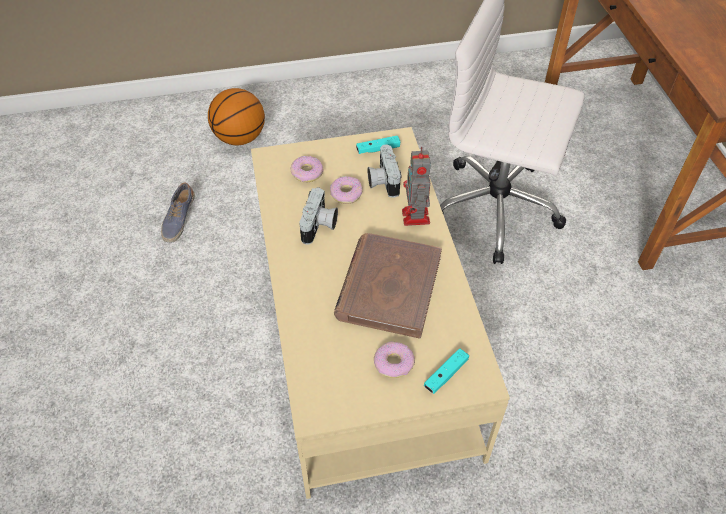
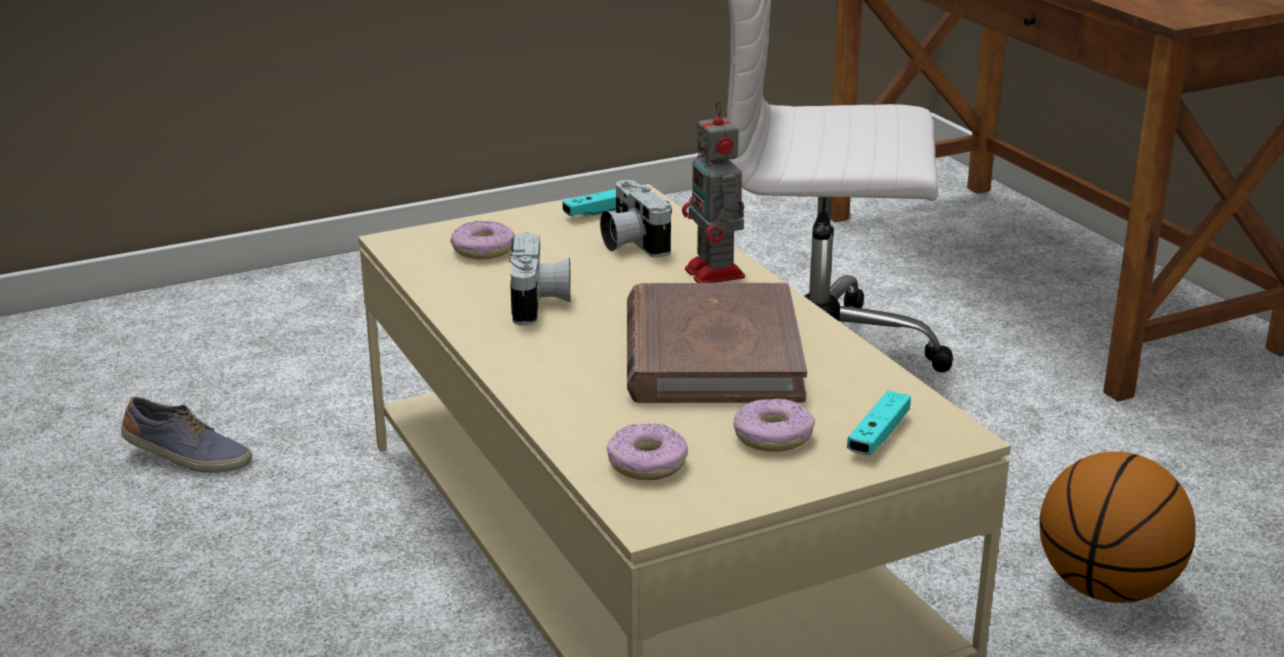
camera: 15 degrees left, 25 degrees down
shoe [161,183,195,243] -> shoe turned 75 degrees counterclockwise [121,397,252,473]
basketball [208,88,265,145] -> basketball moved to [1040,452,1196,603]
donut [330,176,363,204] -> donut moved to [607,423,688,480]

